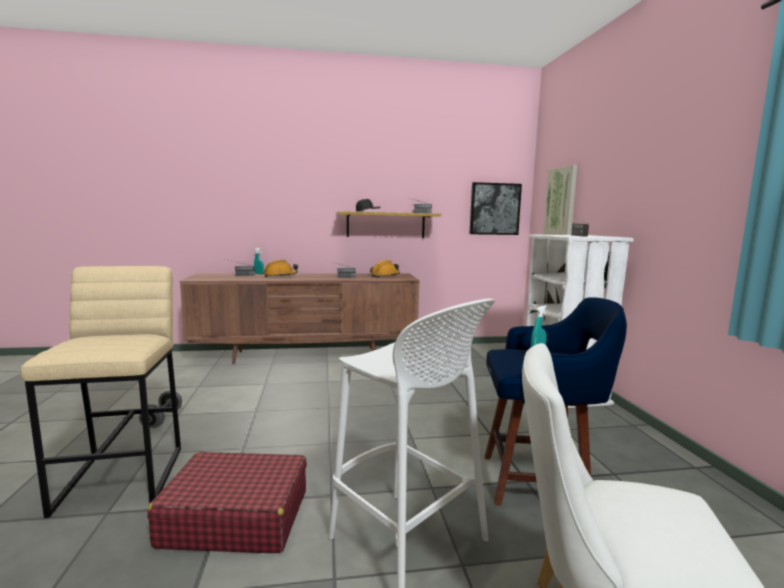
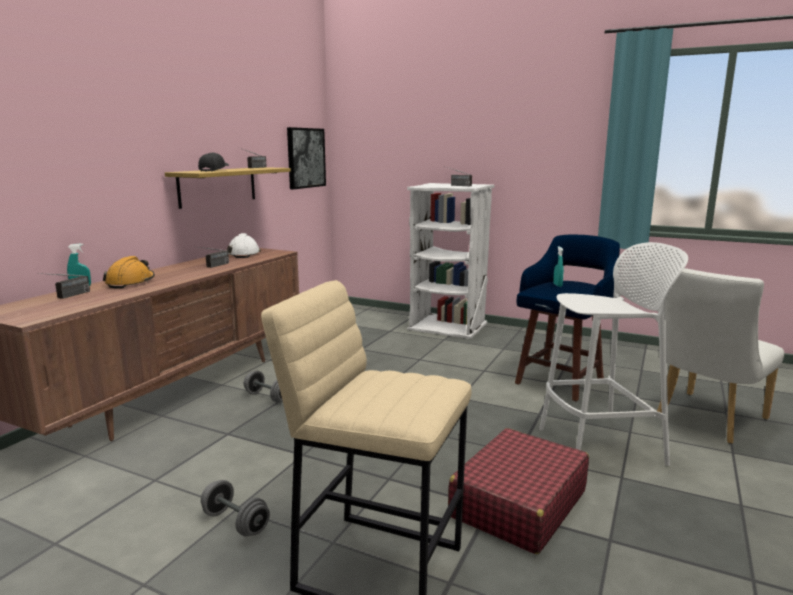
camera: 55 degrees left, 5 degrees up
orange hard hat [370,260,400,278] -> white hard hat [227,233,261,258]
picture [543,165,577,235] -> none
none -> grey dumbbell [244,370,283,403]

